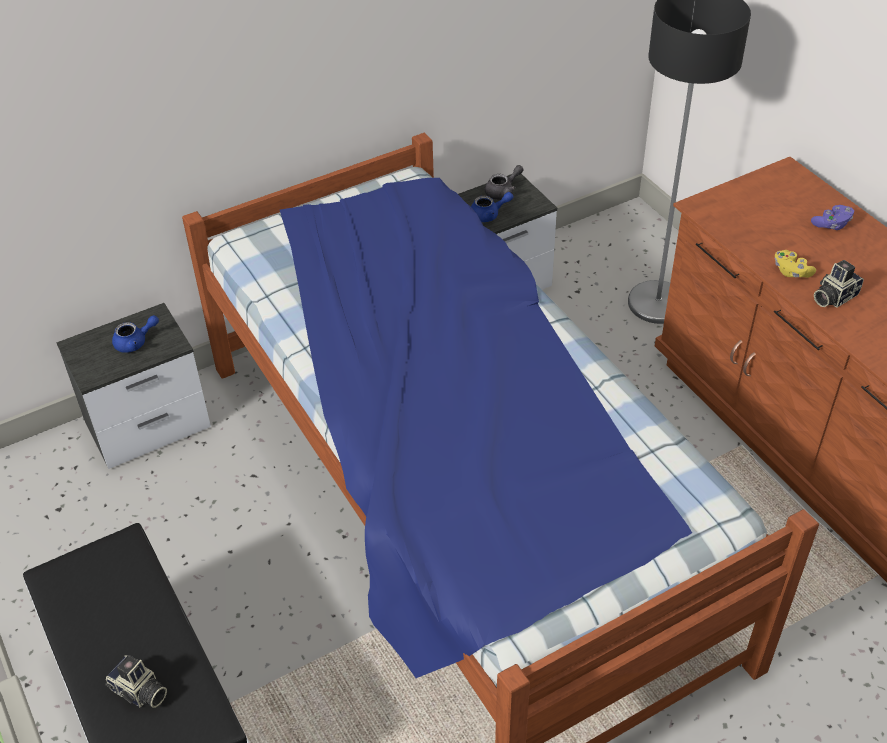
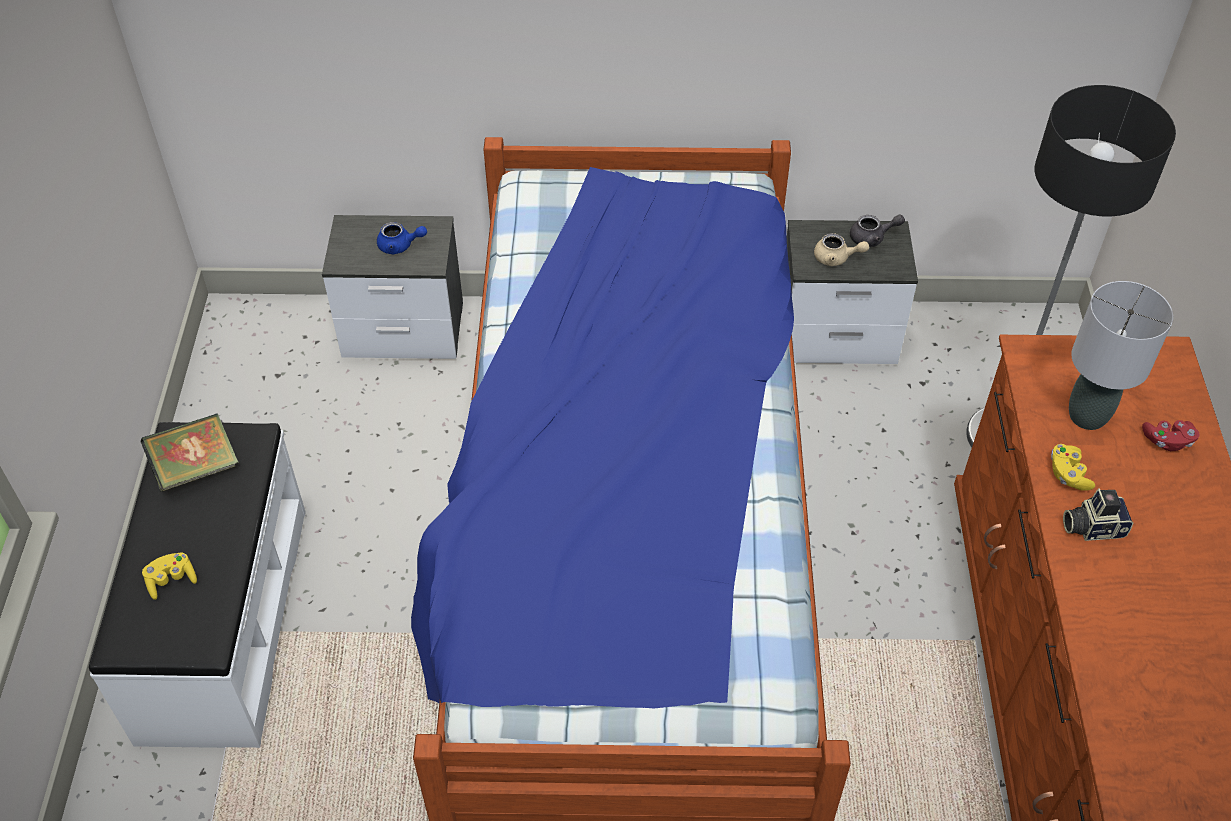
camera: 30 degrees right, 5 degrees up
camera [105,655,167,708] -> yellow game controller [142,552,197,600]
blue teapot [471,192,513,222] -> beige teapot [814,233,869,266]
purple game controller [811,205,854,230] -> red game controller [1142,420,1200,451]
none -> book [141,413,238,492]
none -> grey table lamp [1069,281,1173,430]

